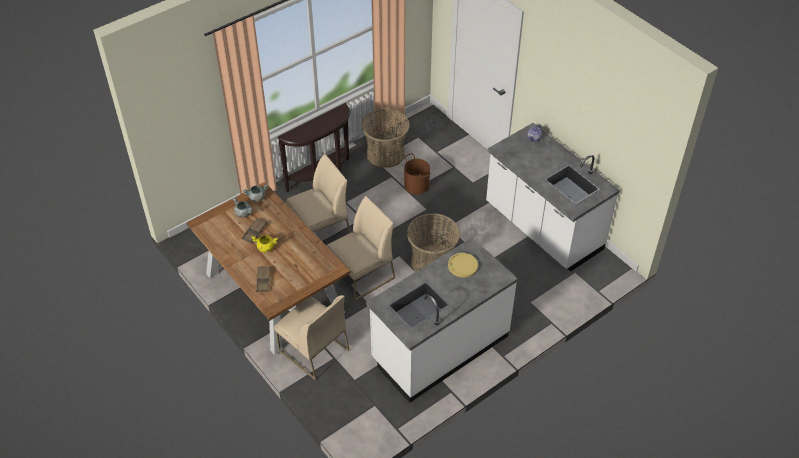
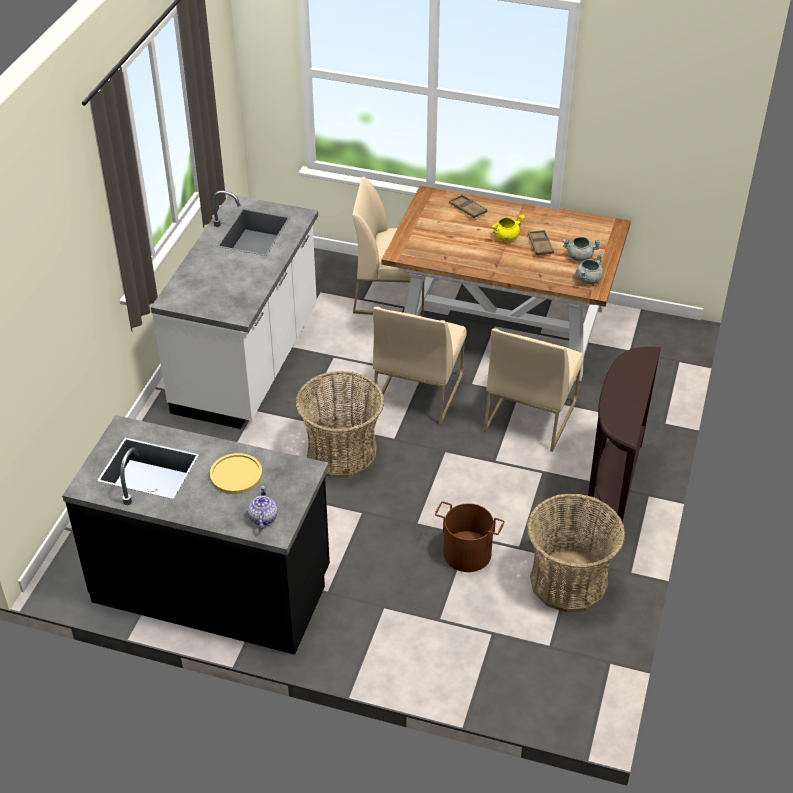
camera: 145 degrees right, 5 degrees down
yellow plate [448,253,478,278] -> yellow plate moved to [210,453,262,494]
white counter [486,123,620,272] -> black counter [62,415,330,654]

